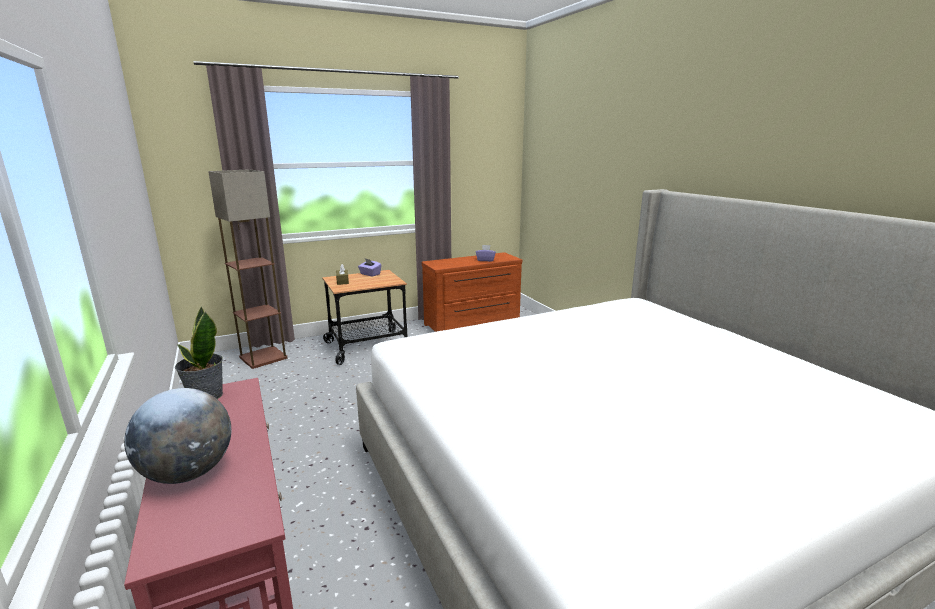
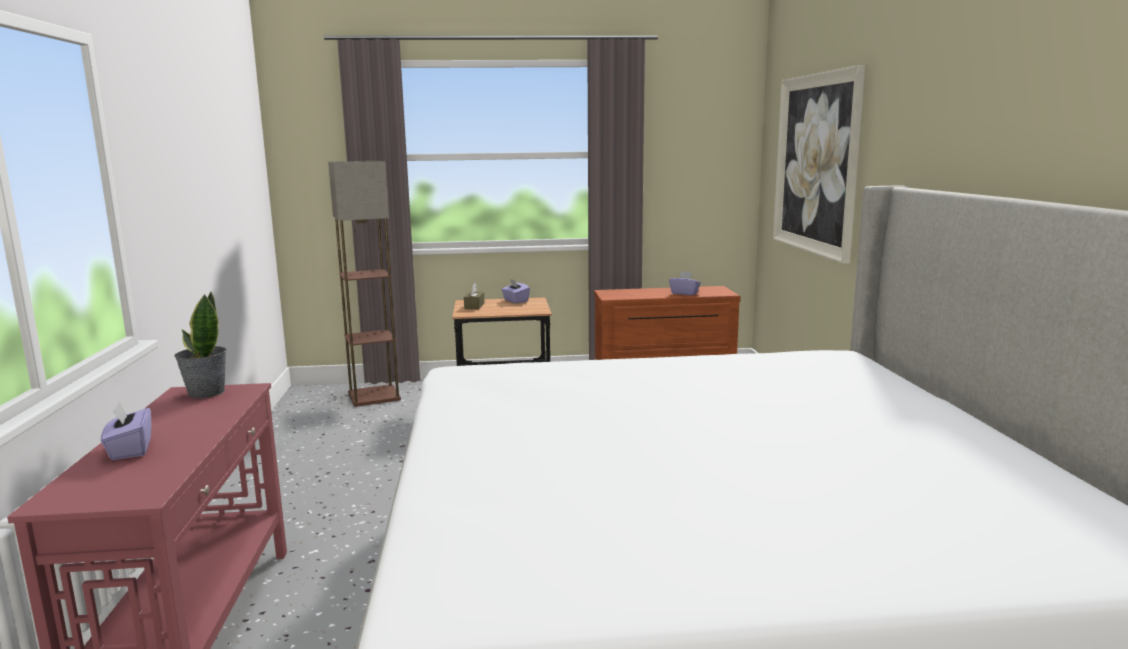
camera: 20 degrees right, 5 degrees down
globe [124,388,231,484] -> purple tissue box [101,402,151,460]
none -> picture [773,65,865,264]

